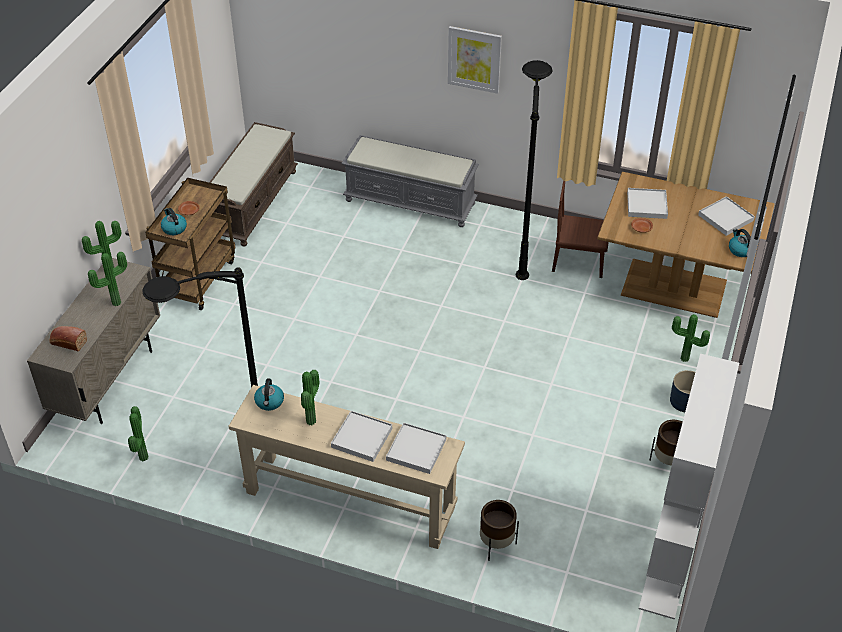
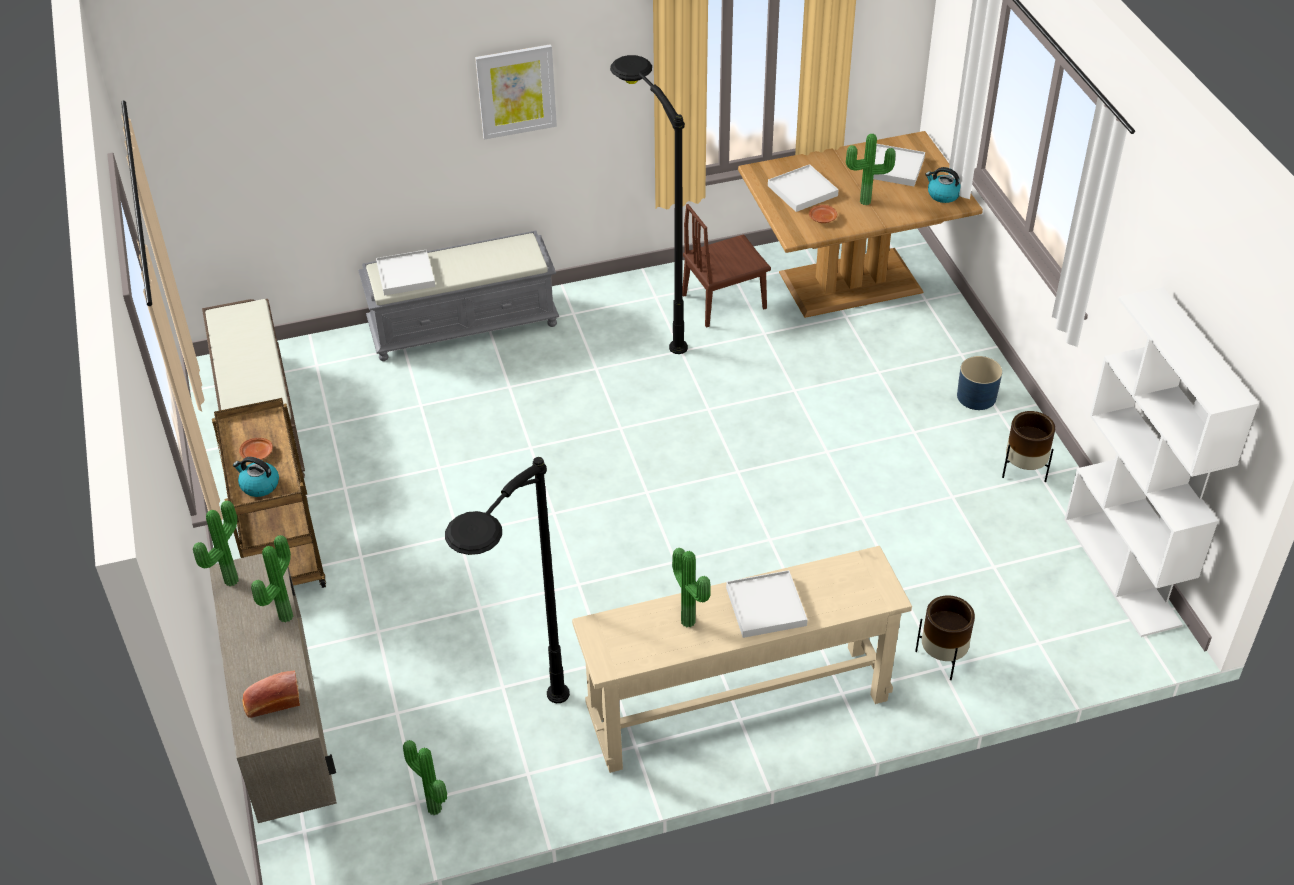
camera: 35 degrees left, 0 degrees up
kettle [254,379,284,411] -> none
white tray [386,423,446,474] -> white tray moved to [376,250,435,296]
potted plant [672,315,710,362] -> potted plant moved to [846,134,896,205]

